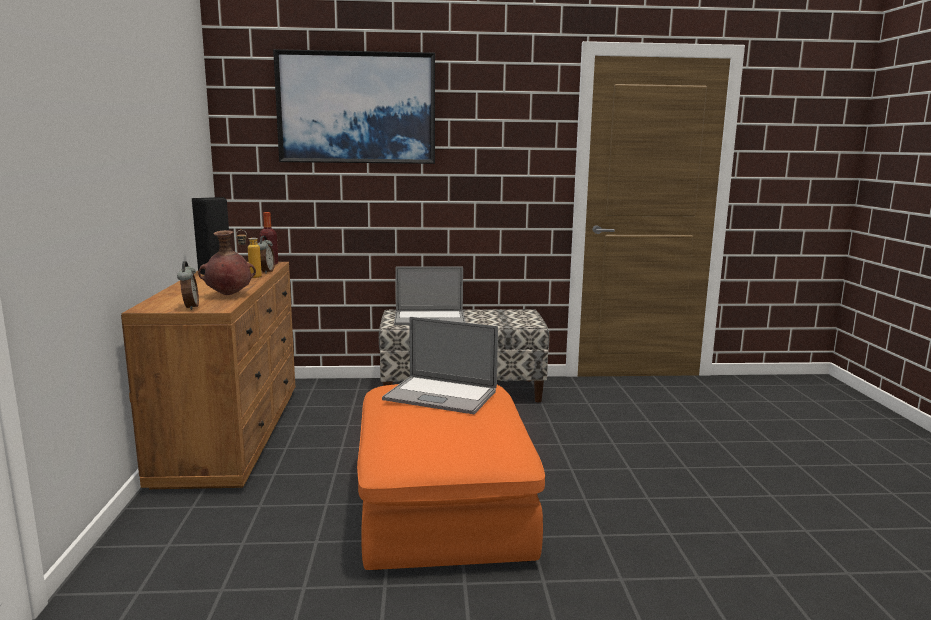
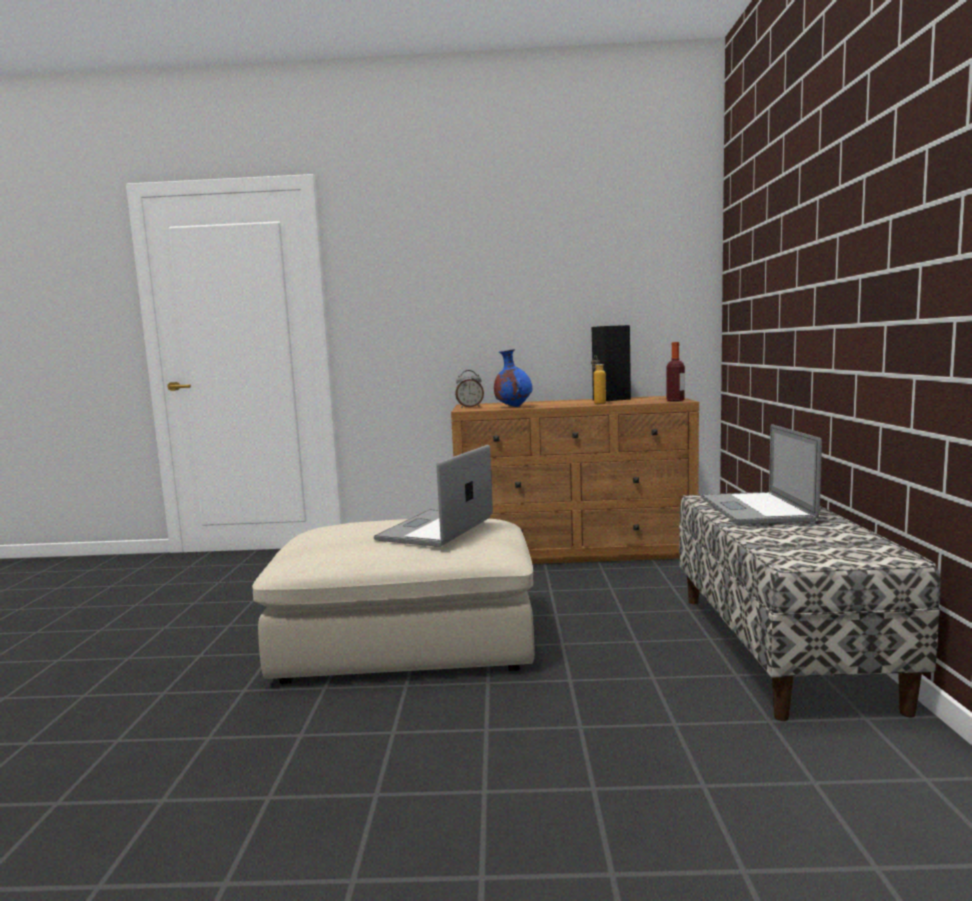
camera: 95 degrees right, 5 degrees down
brown vase [198,230,256,295] -> blue vase [494,349,533,407]
alarm clock [258,236,275,274] -> none
picture [273,49,435,164] -> none
orange ottoman [357,384,545,570] -> beige ottoman [253,519,534,684]

